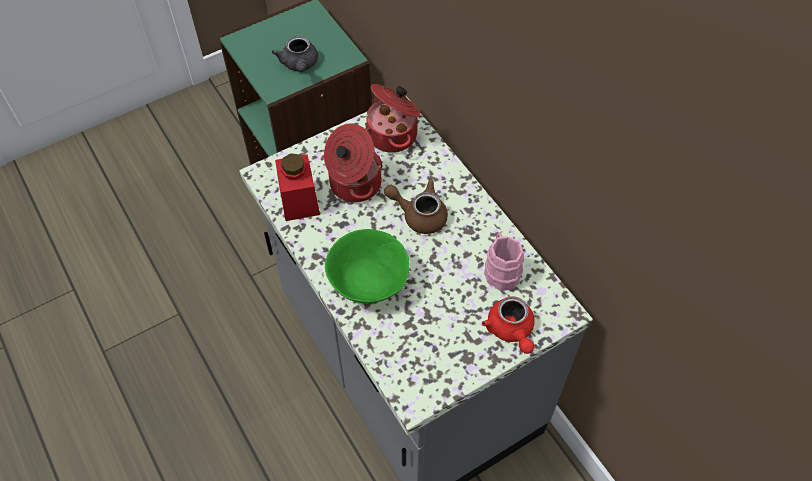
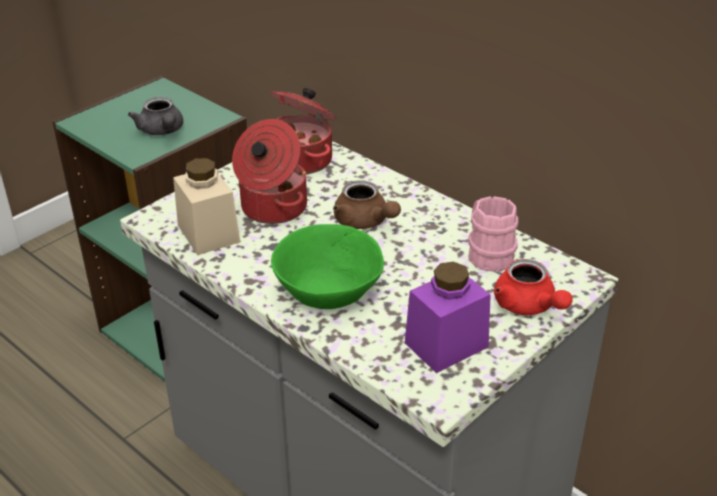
camera: 15 degrees left, 20 degrees down
red jar [275,153,320,221] -> beige jar [173,158,240,255]
brown teapot [384,179,448,234] -> brown teapot turned 135 degrees counterclockwise [333,180,401,229]
none -> purple jar [405,262,491,373]

